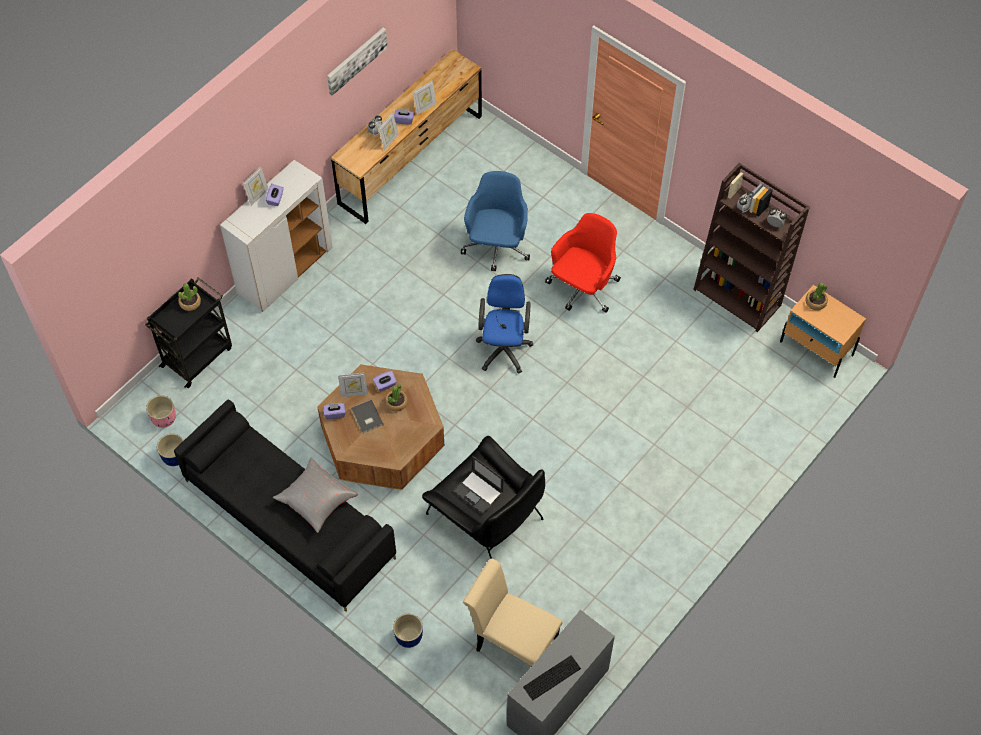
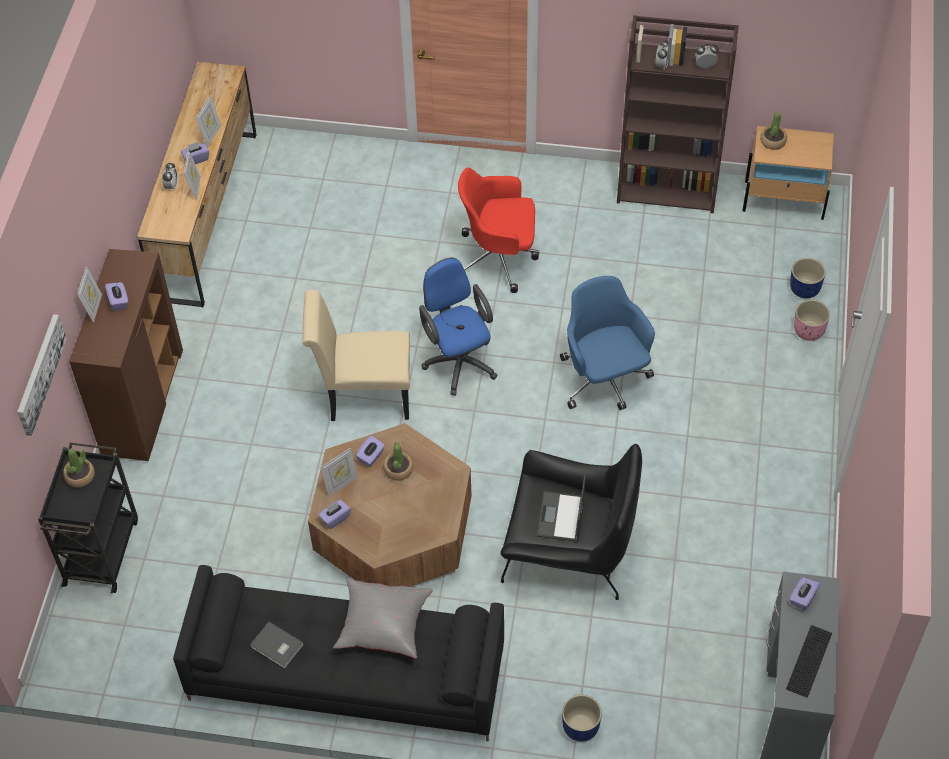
camera: 30 degrees left, 5 degrees down
pink planter [146,395,176,428] -> pink planter moved to [794,300,830,341]
blue planter [157,434,184,466] -> blue planter moved to [790,258,826,299]
white cabinet [220,160,333,312] -> brown cabinet [69,249,183,461]
picture [327,28,387,96] -> picture moved to [17,314,67,436]
grey book [351,400,384,433] -> grey book moved to [250,622,304,669]
laptop [453,456,504,514] -> laptop turned 90 degrees clockwise [537,474,586,542]
blue office chair [461,171,530,271] -> blue office chair moved to [560,276,655,410]
beige chair [463,559,562,666] -> beige chair moved to [302,290,410,421]
red office chair [545,213,621,313] -> red office chair turned 90 degrees counterclockwise [458,168,539,293]
none -> purple tissue box [790,577,820,611]

